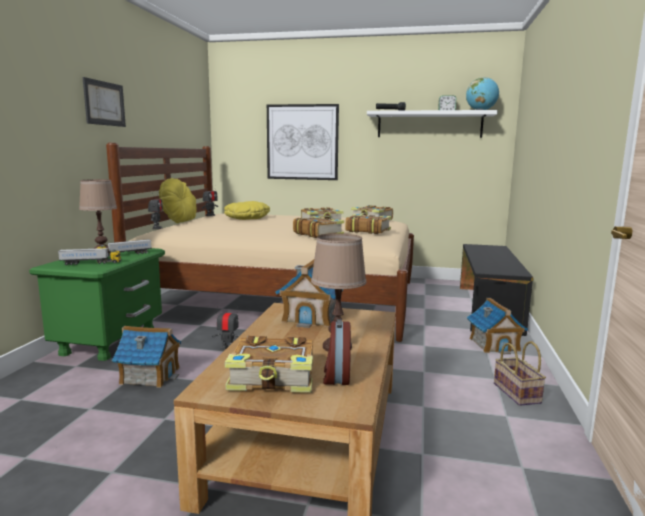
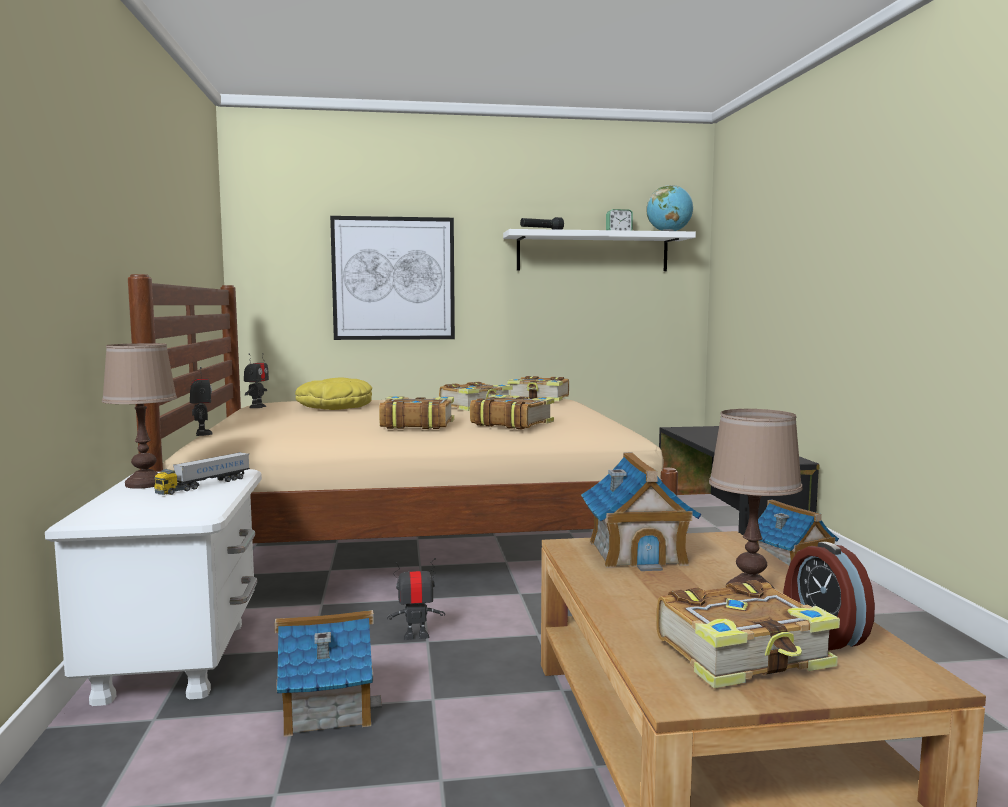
camera: 20 degrees left, 5 degrees down
green nightstand [29,248,165,361] -> white nightstand [45,469,262,706]
toy truck [58,248,121,265] -> none
picture [83,77,126,127] -> none
yellow pillow [159,178,197,223] -> none
book [345,214,391,234] -> book moved to [379,396,454,429]
basket [494,341,546,406] -> none

